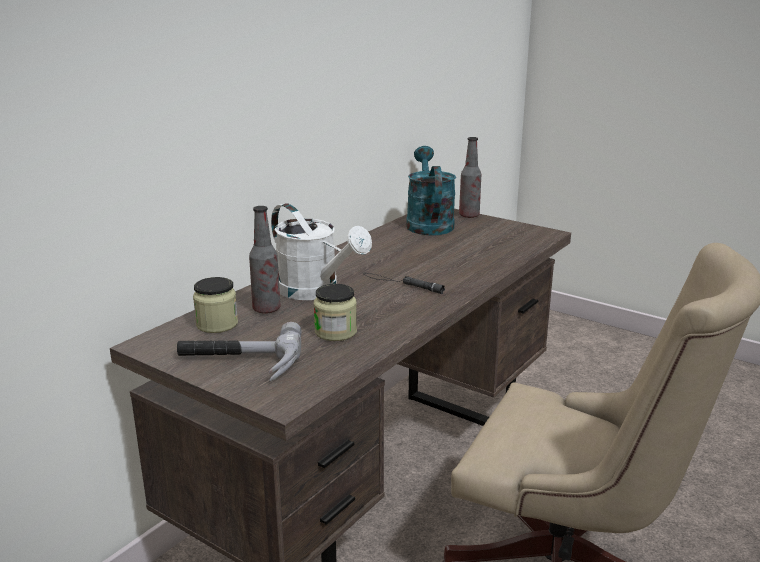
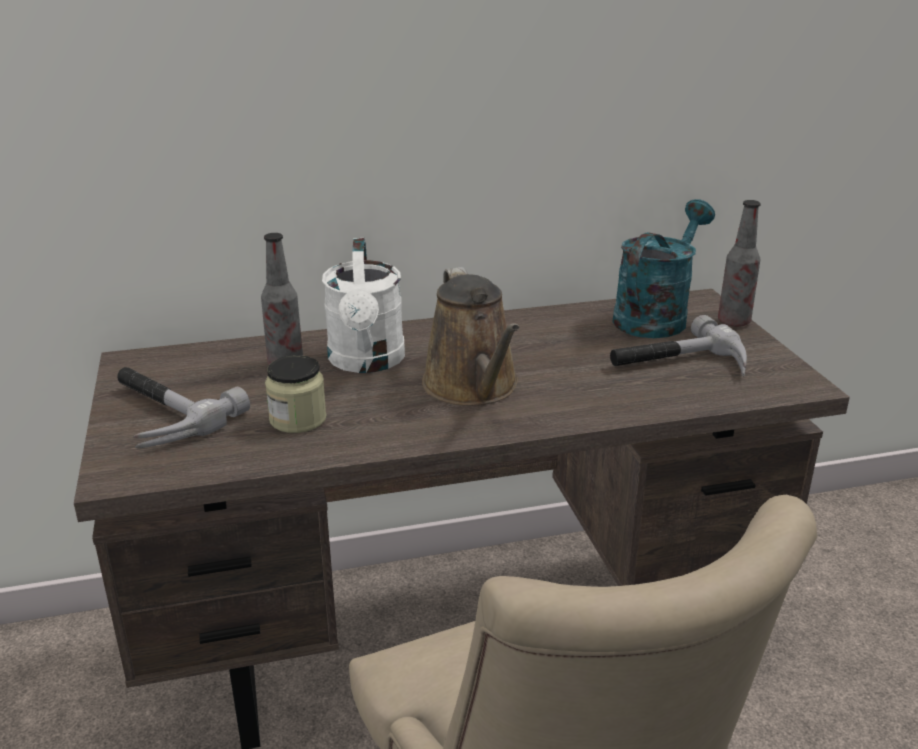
camera: 40 degrees right, 5 degrees up
jar [193,277,238,333] -> none
black flashlight [363,273,445,294] -> brown watering can [422,267,520,406]
none -> hammer [610,315,747,377]

